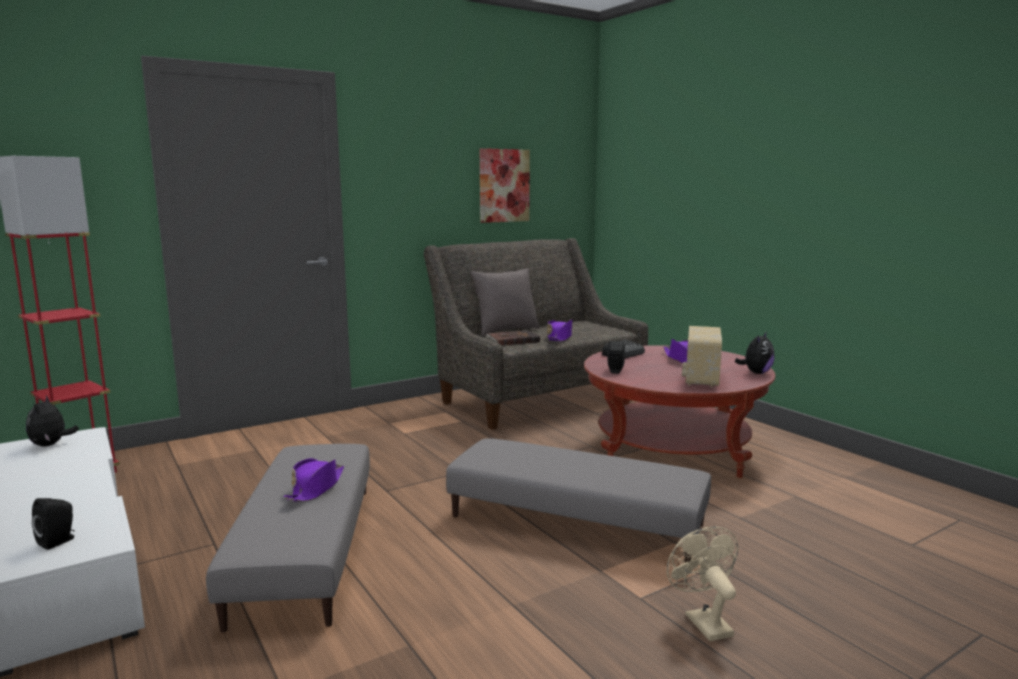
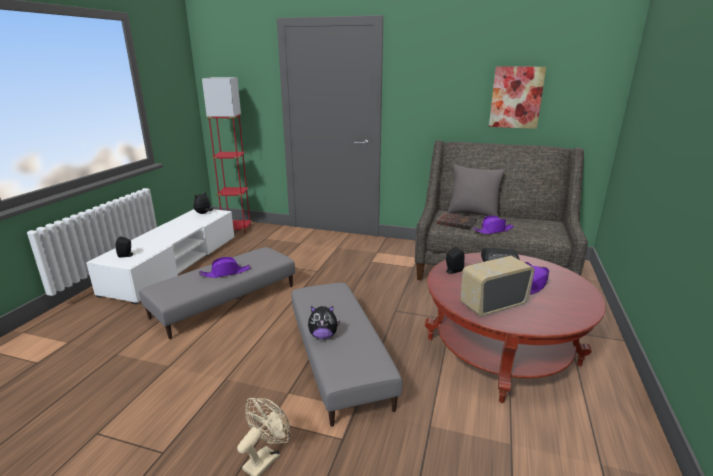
camera: 50 degrees right, 10 degrees up
plush toy [735,332,775,374] -> plush toy moved to [308,306,340,339]

